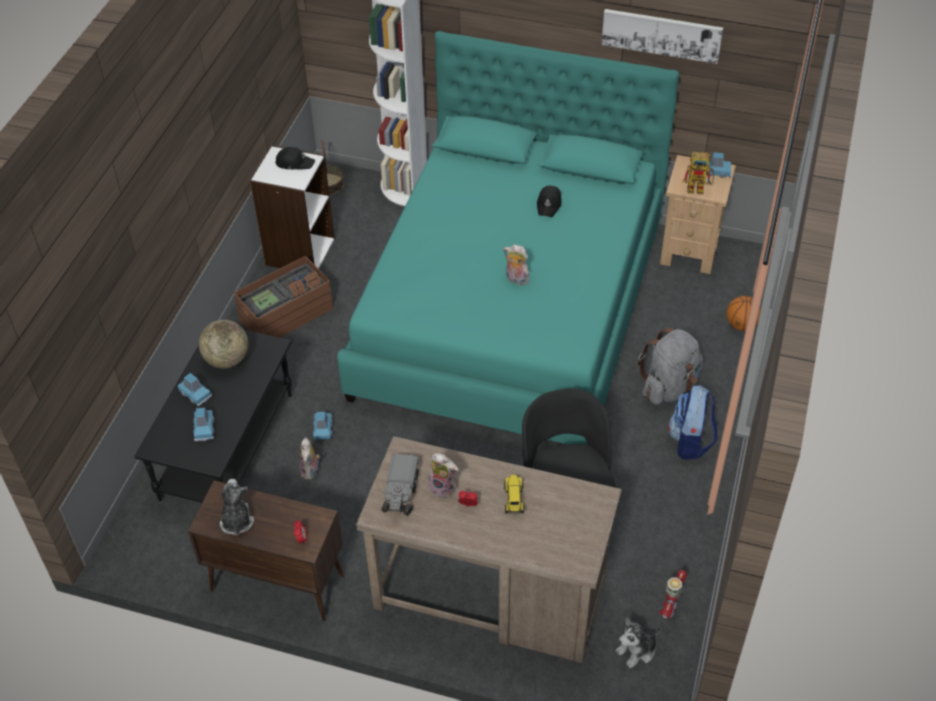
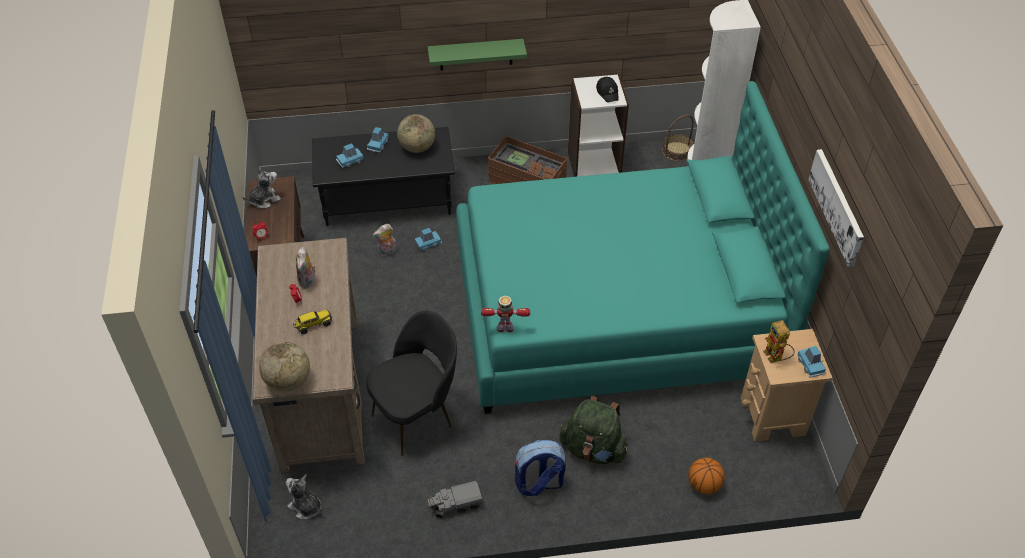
camera: 65 degrees right, 0 degrees up
toy truck [382,454,419,516] -> toy truck moved to [426,481,482,519]
plush toy [503,245,529,285] -> none
black cap [537,186,561,217] -> none
grey backpack [638,328,703,405] -> green backpack [559,396,629,464]
toy robot [659,570,687,619] -> toy robot moved to [481,296,530,332]
none -> globe [259,342,310,392]
none -> green shelf [428,39,527,71]

